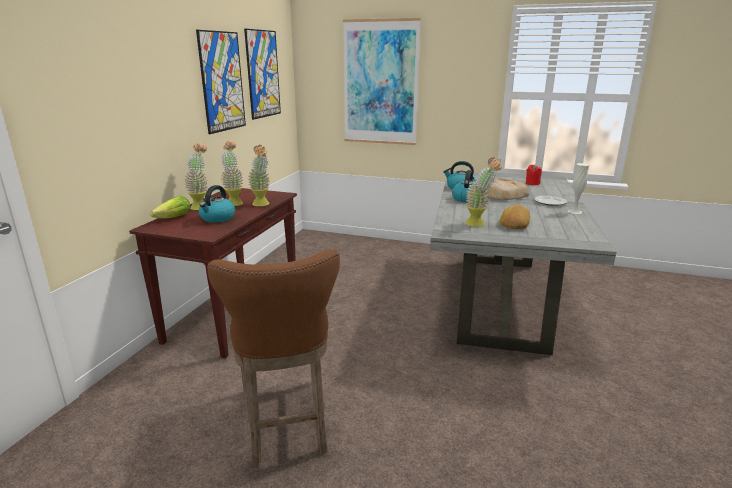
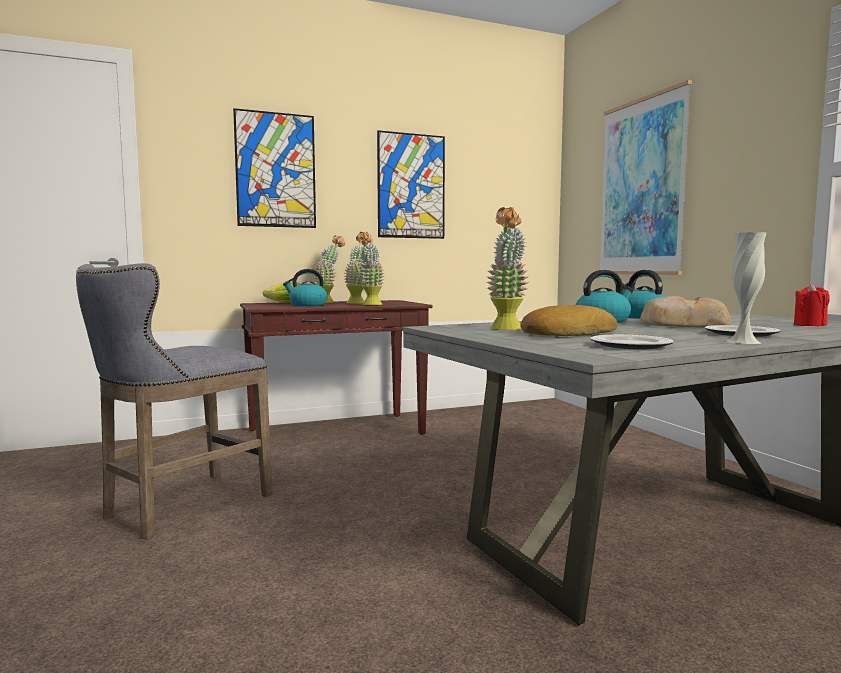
camera: 50 degrees right, 15 degrees down
brown stool [207,249,340,467] -> grey stool [76,263,273,539]
picture [244,29,281,120] -> picture moved to [233,108,316,228]
none -> plate [590,335,674,349]

